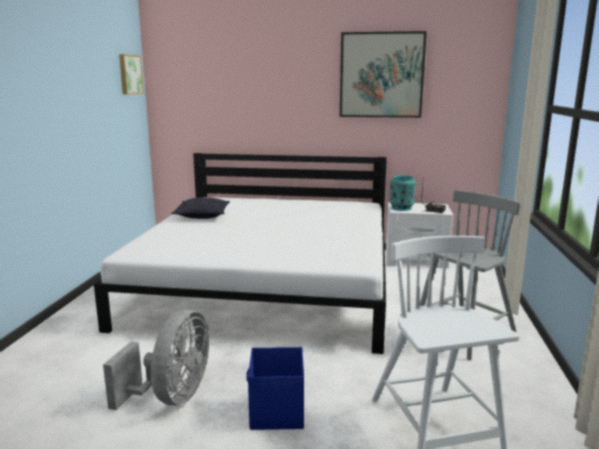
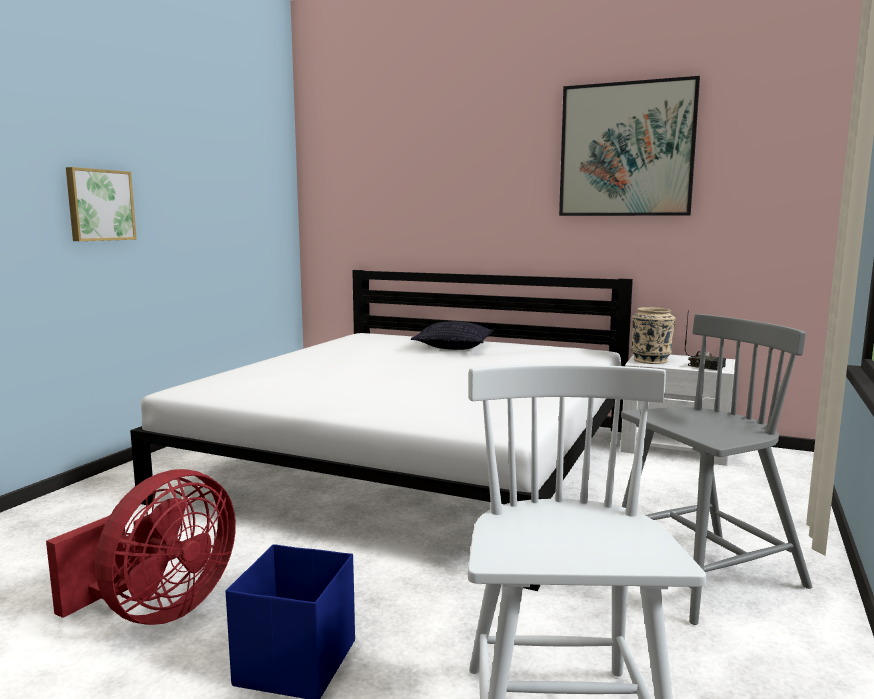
camera: 15 degrees right, 5 degrees down
grey fan [103,309,209,410] -> red fan [46,469,236,625]
picture [119,54,144,94] -> picture moved to [66,167,137,241]
pillow [171,197,230,219] -> pillow moved to [411,321,494,350]
turquoise vase [390,175,416,211] -> beige vase [631,307,675,364]

